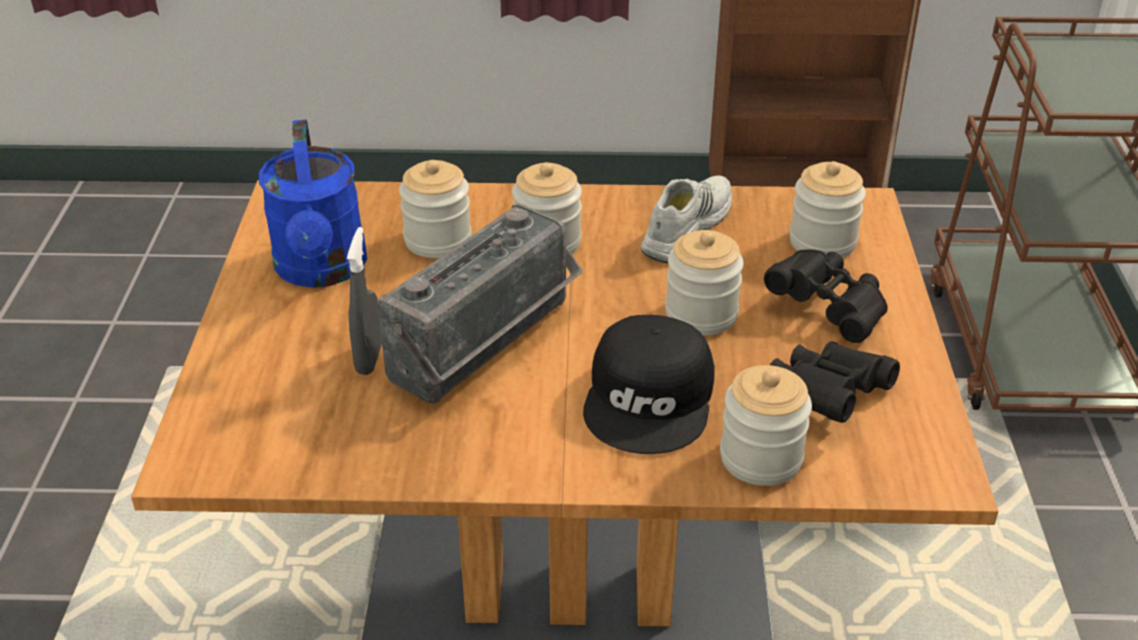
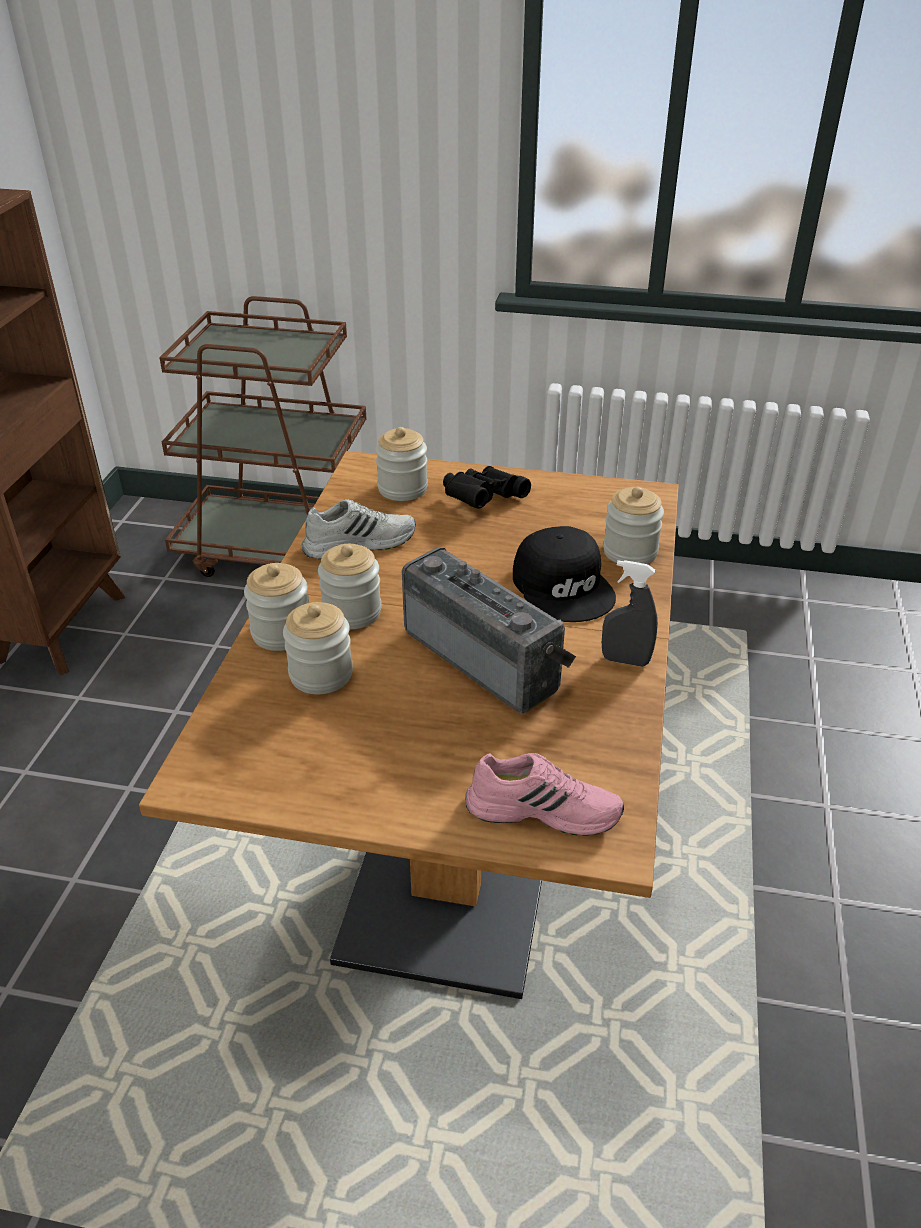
camera: 80 degrees left, 0 degrees up
blue watering can [259,120,367,288] -> none
grey spray bottle [347,227,382,375] -> grey spray bottle moved to [602,560,658,667]
black cap [583,315,715,454] -> black cap turned 45 degrees clockwise [513,526,616,622]
white shoe [641,176,732,263] -> white shoe turned 120 degrees clockwise [302,499,416,560]
jar [665,230,744,336] -> jar moved to [244,563,309,651]
black binoculars [770,341,900,423] -> none
none -> pink shoe [465,753,624,836]

